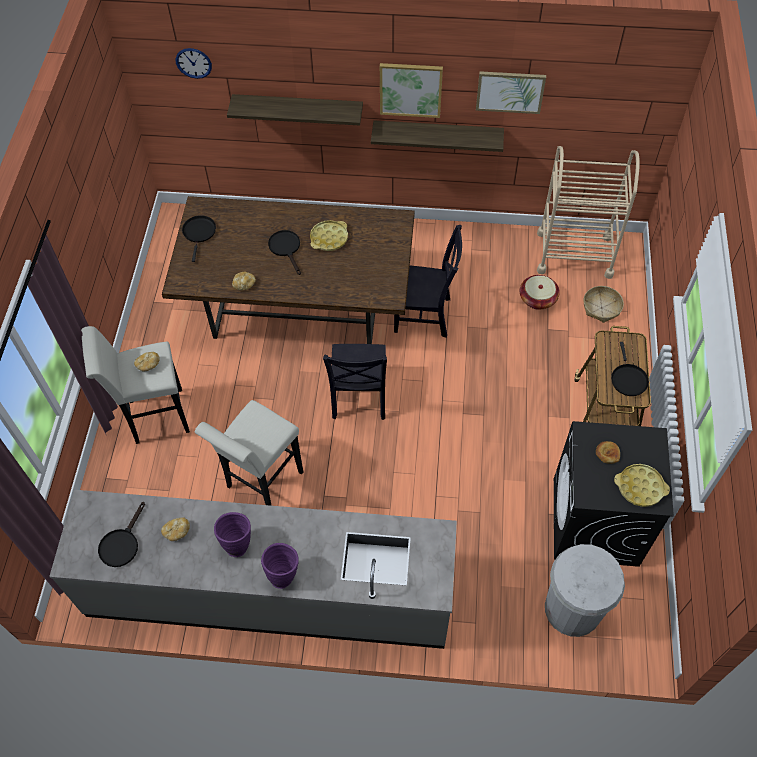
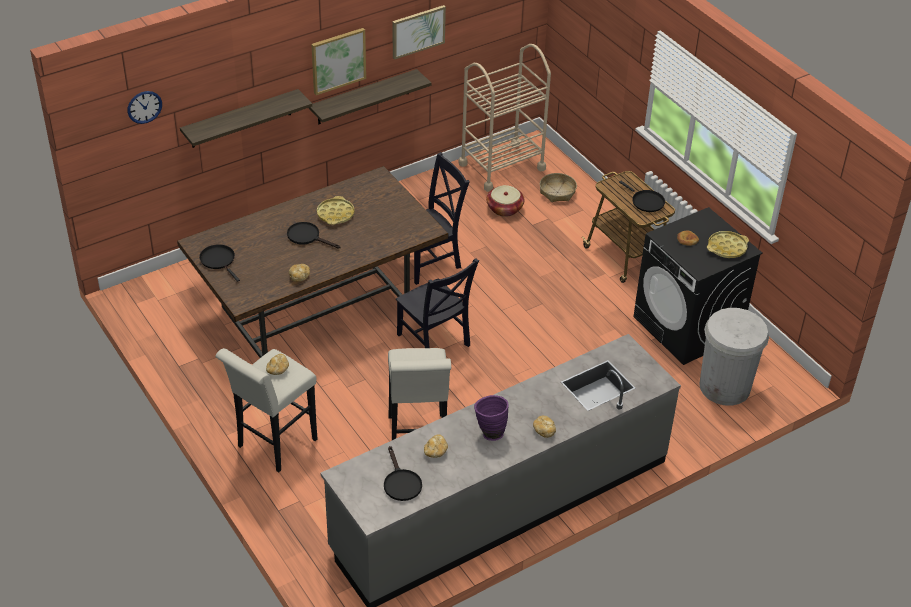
camera: 40 degrees left, 15 degrees down
purple vase [261,543,299,589] -> bread [533,416,556,438]

